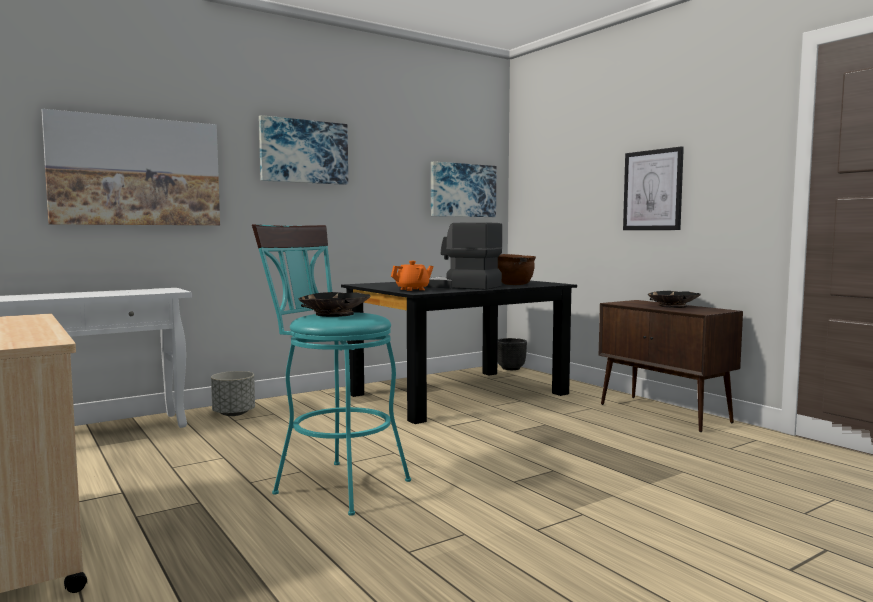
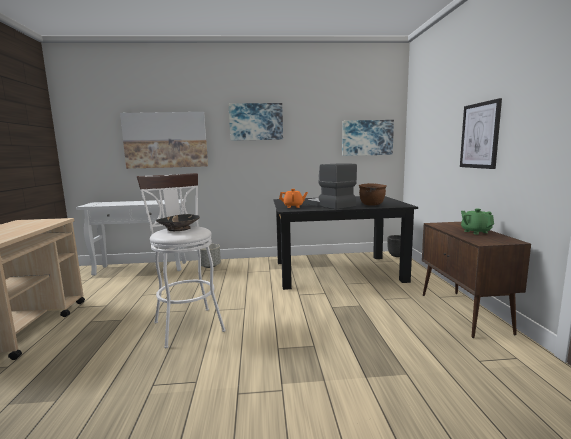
camera: 30 degrees right, 5 degrees up
turquoise stool [252,224,411,516] -> white stool [137,173,226,349]
black bowl [648,291,701,308] -> green teapot [461,209,494,234]

